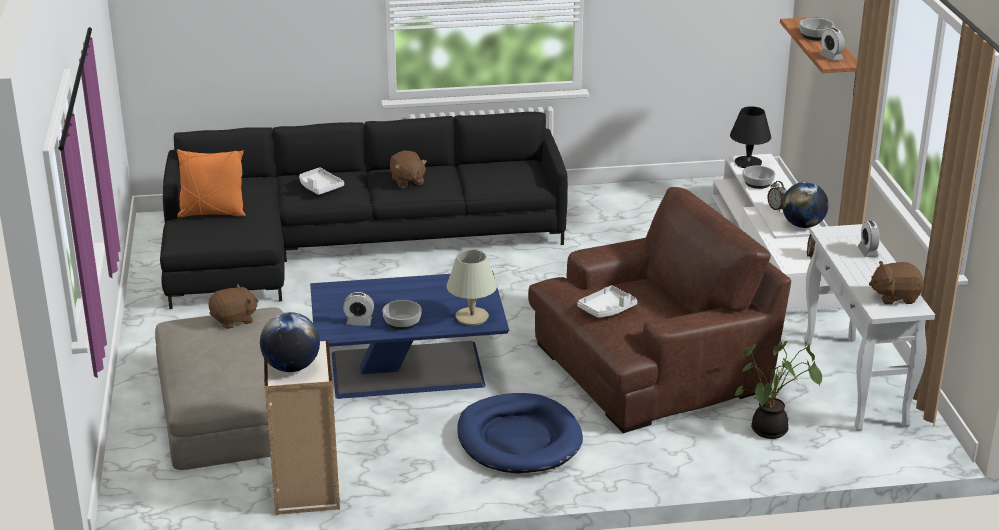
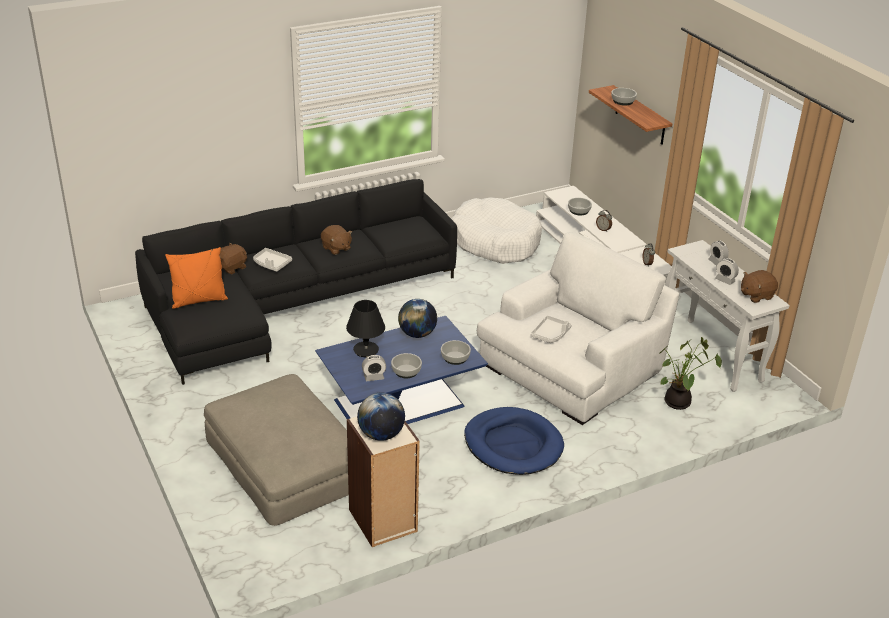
camera: 20 degrees left, 5 degrees up
brown plush toy [208,284,259,329] -> brown plush toy moved to [219,242,247,274]
beige table lamp [447,249,497,326] -> bowl [441,340,471,365]
brown armchair [528,187,791,433] -> white armchair [477,232,679,425]
black table lamp [730,106,771,168] -> black table lamp moved to [346,300,385,357]
globe [782,182,829,228] -> globe moved to [398,299,437,338]
alarm clock [820,28,845,61] -> alarm clock moved to [715,258,739,285]
none -> white dog bed [451,197,542,264]

